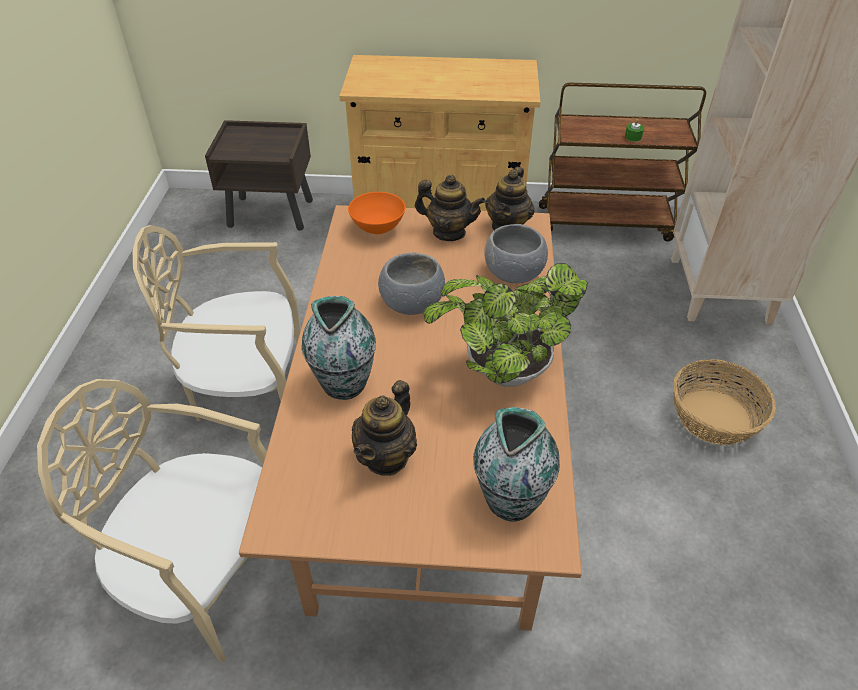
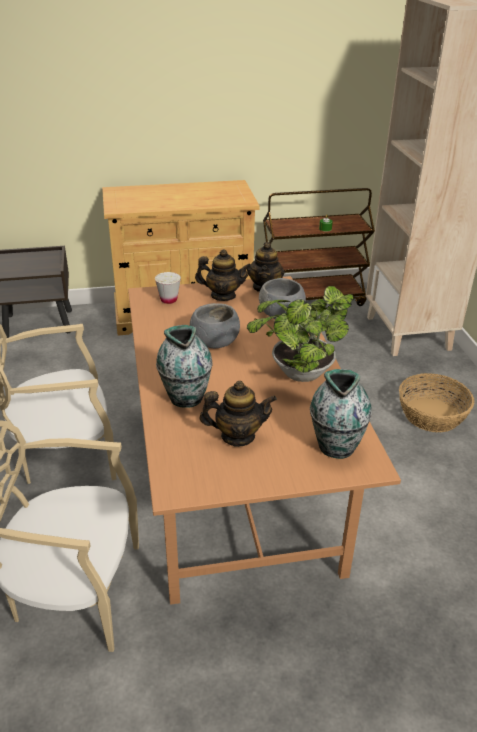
camera: 15 degrees left, 10 degrees down
orange bowl [348,192,405,234] -> white cup [155,272,181,304]
teapot [352,380,417,476] -> teapot turned 105 degrees counterclockwise [200,381,277,447]

